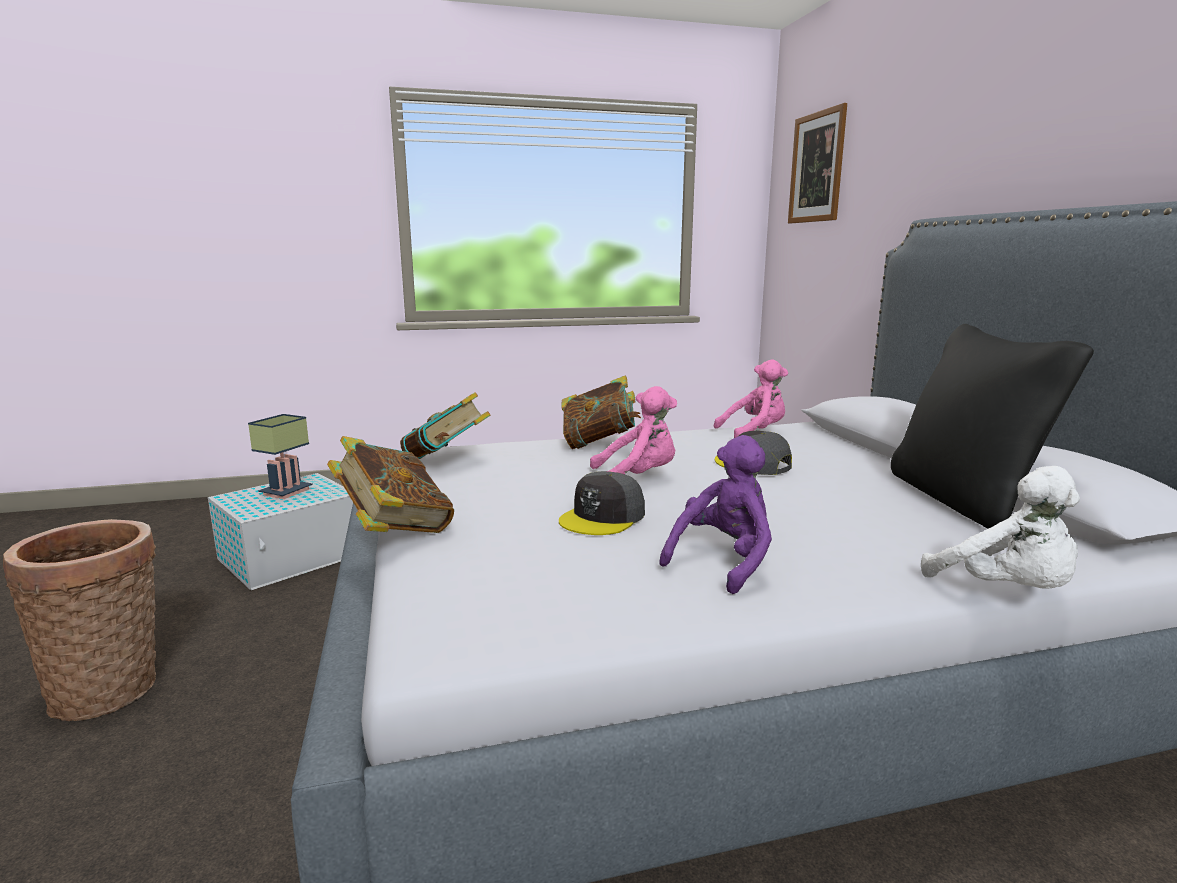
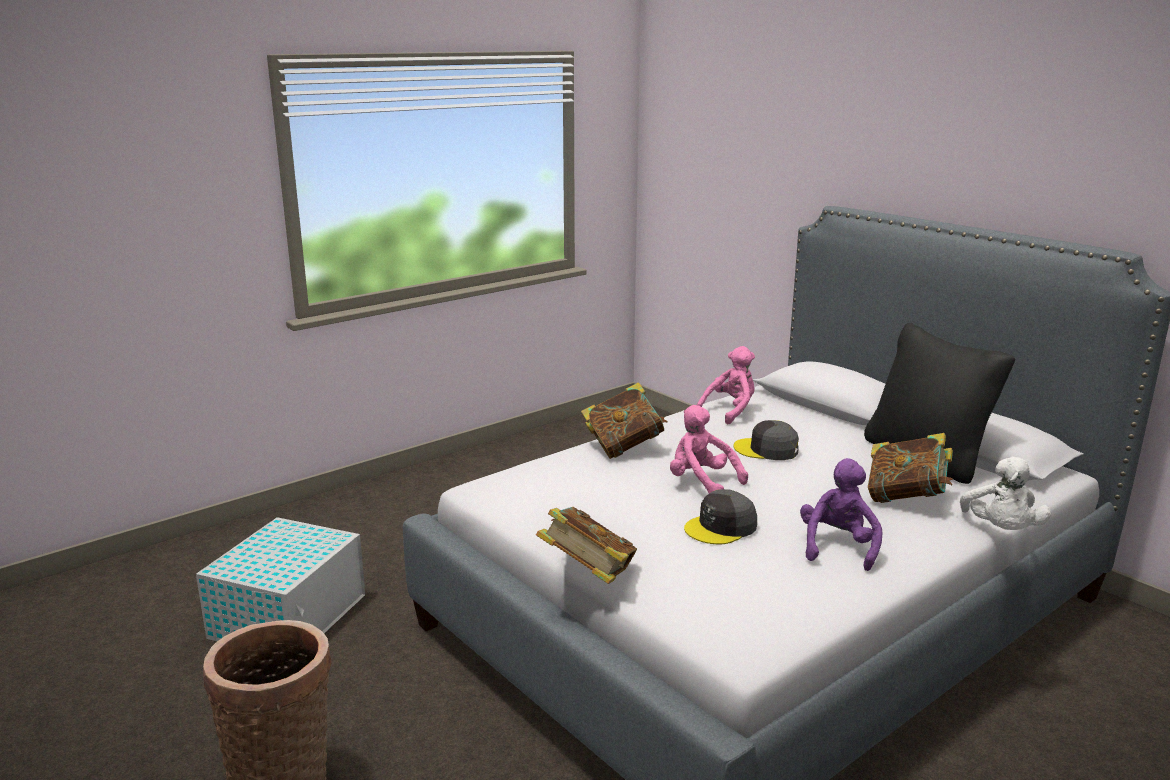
camera: 25 degrees left, 5 degrees up
table lamp [248,414,313,499] -> none
book [400,392,490,459] -> book moved to [868,433,953,503]
grey cap [559,471,645,535] -> grey cap turned 45 degrees clockwise [684,489,757,544]
pink plush toy [590,386,677,474] -> pink plush toy turned 105 degrees counterclockwise [670,405,748,493]
picture [788,103,847,224] -> none
white plush toy [921,466,1080,589] -> white plush toy turned 60 degrees clockwise [960,457,1051,530]

